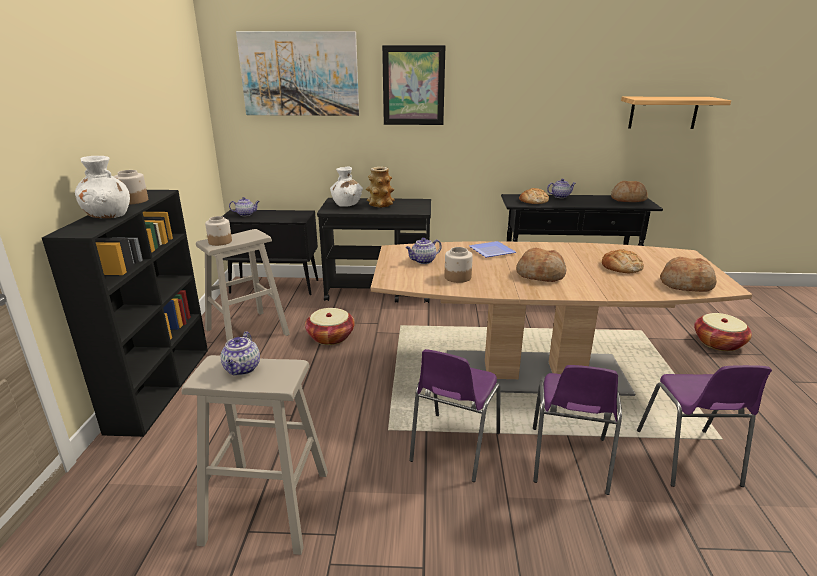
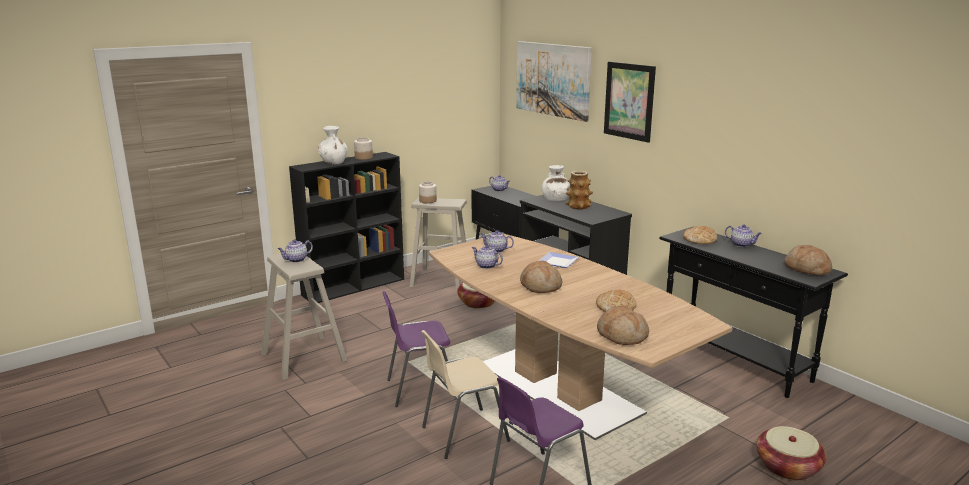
camera: 50 degrees right, 5 degrees down
jar [444,247,473,283] -> teapot [472,245,503,269]
purple chair [533,365,622,495] -> beige chair [421,330,510,459]
shelf [621,97,731,129] -> none

